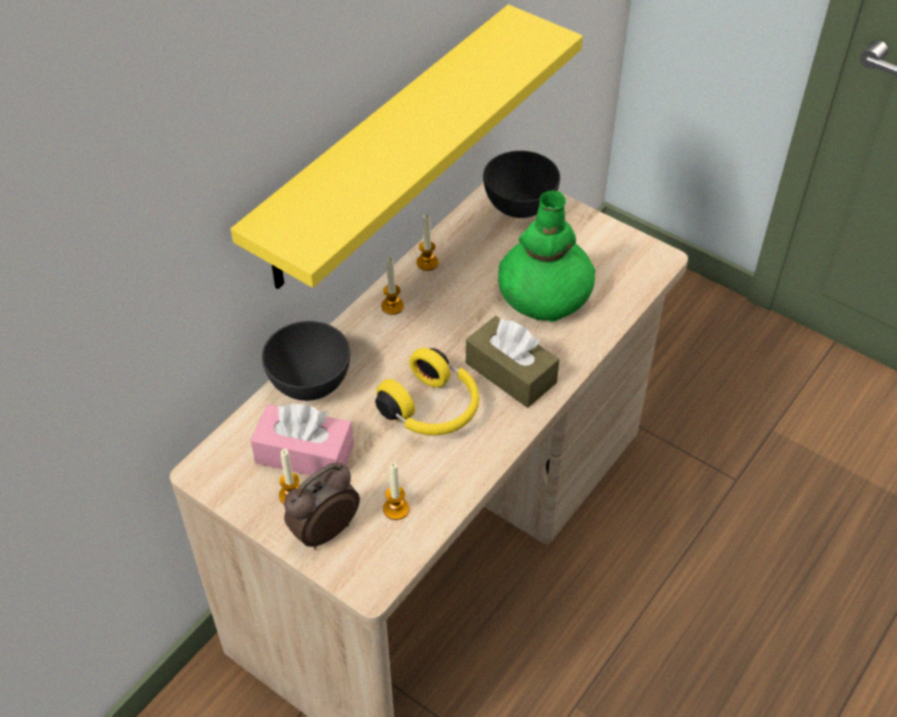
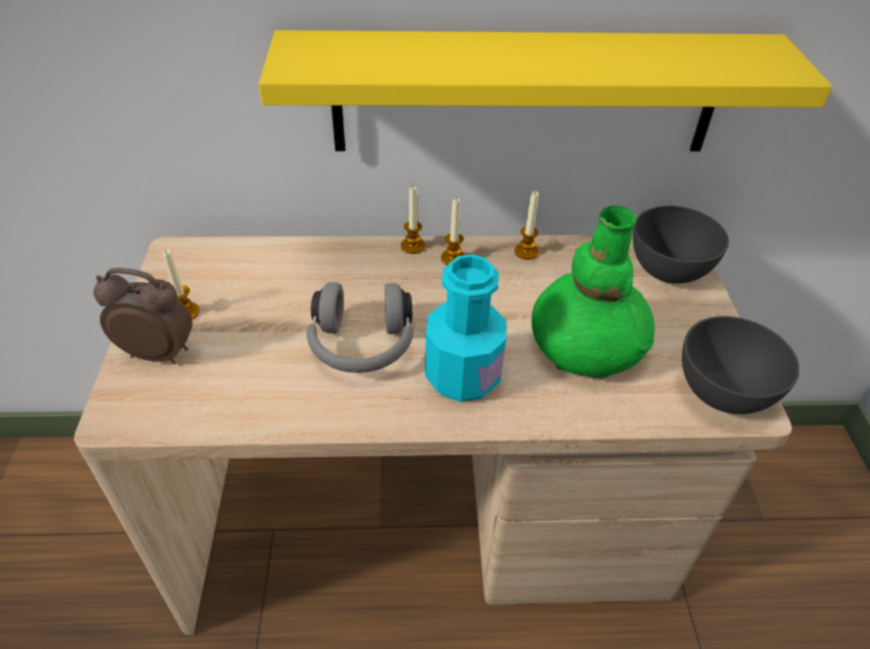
camera: 50 degrees right, 5 degrees down
pink tissue box [250,403,354,476] -> none
grey bowl [262,321,350,401] -> grey bowl moved to [682,316,800,414]
yellow headphones [375,348,479,435] -> grey headphones [306,282,414,373]
candle [383,463,409,520] -> candle moved to [401,186,425,254]
brown tissue box [466,316,559,408] -> turquoise bottle [425,254,507,402]

